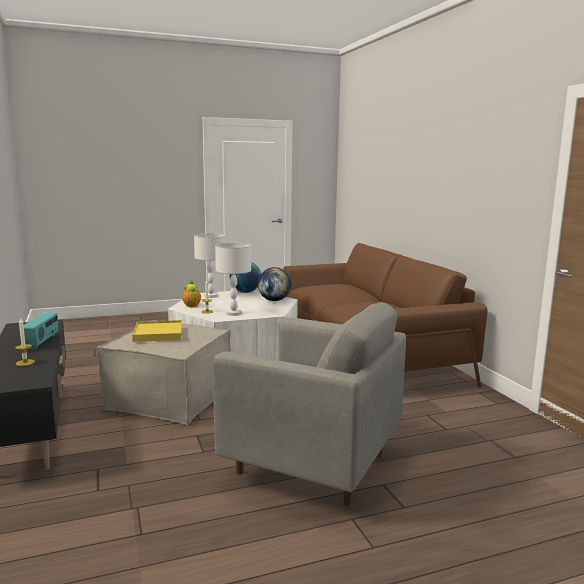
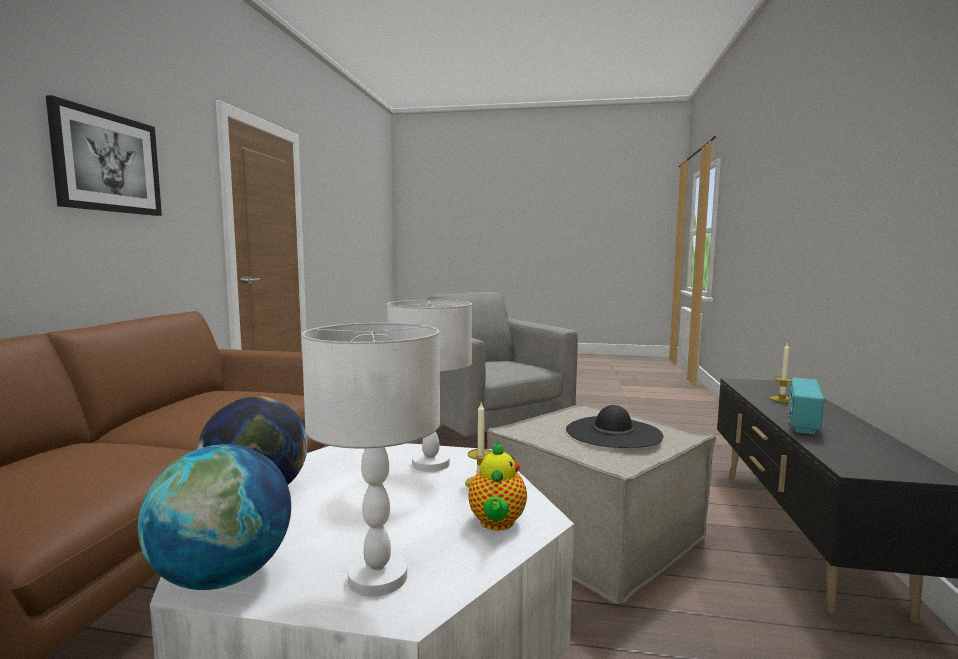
camera: 150 degrees left, 5 degrees down
yellow tray [132,320,182,342] -> black hat [566,405,664,448]
none -> picture [46,95,162,216]

